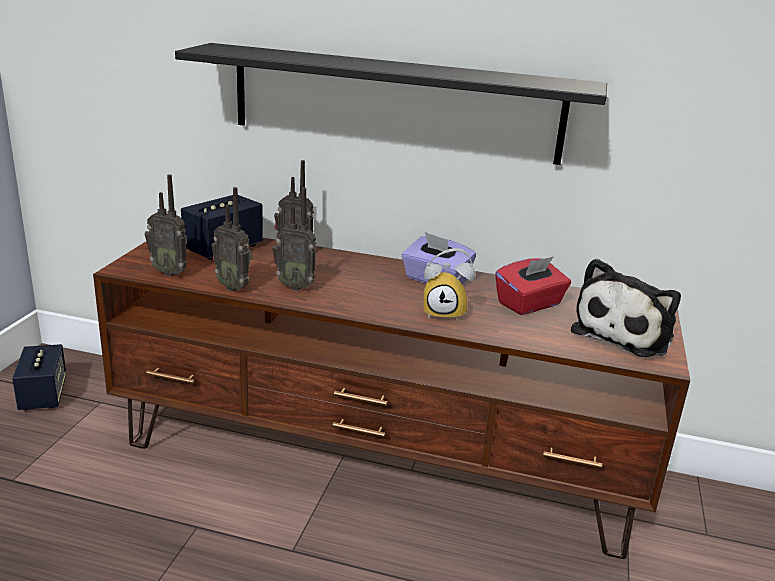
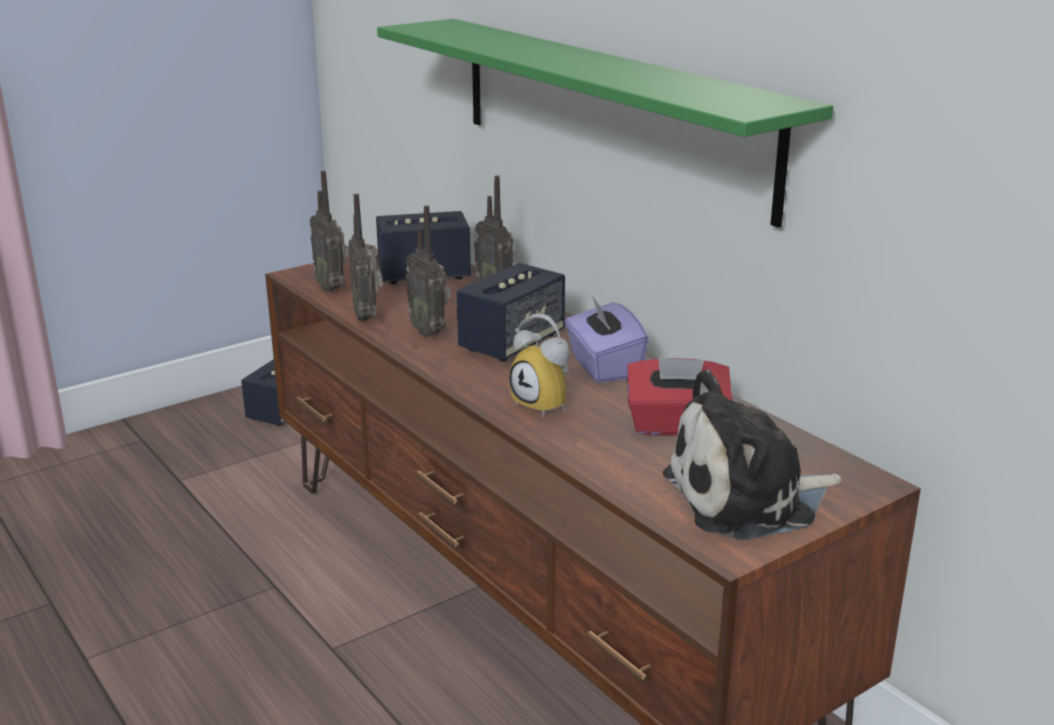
camera: 40 degrees right, 0 degrees up
black shelf [175,43,607,165] -> green shelf [377,19,833,228]
none -> speaker [457,263,565,361]

